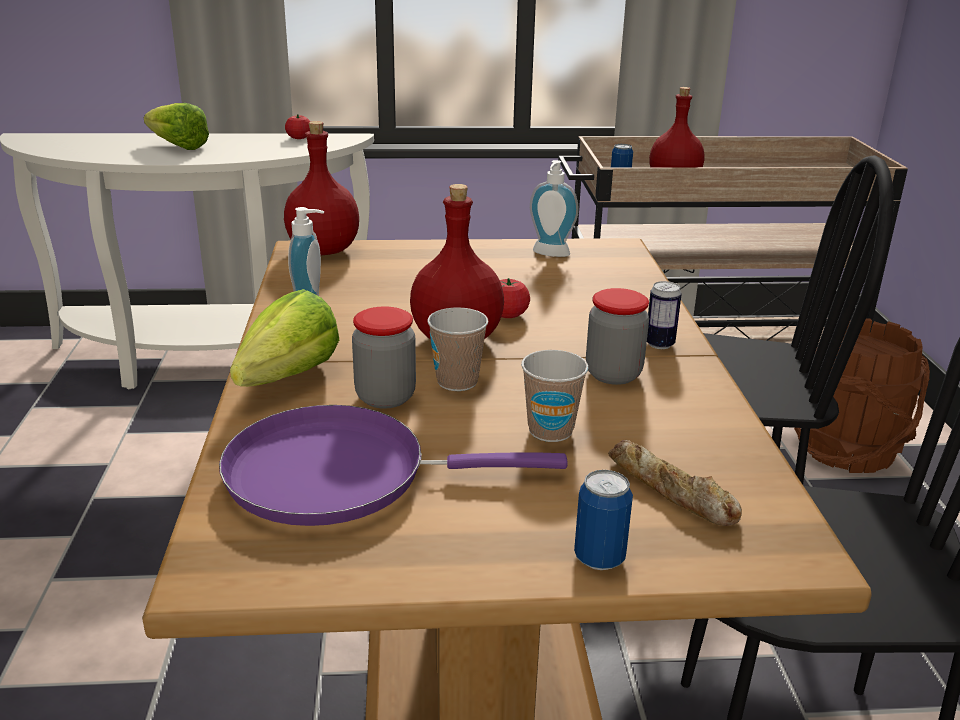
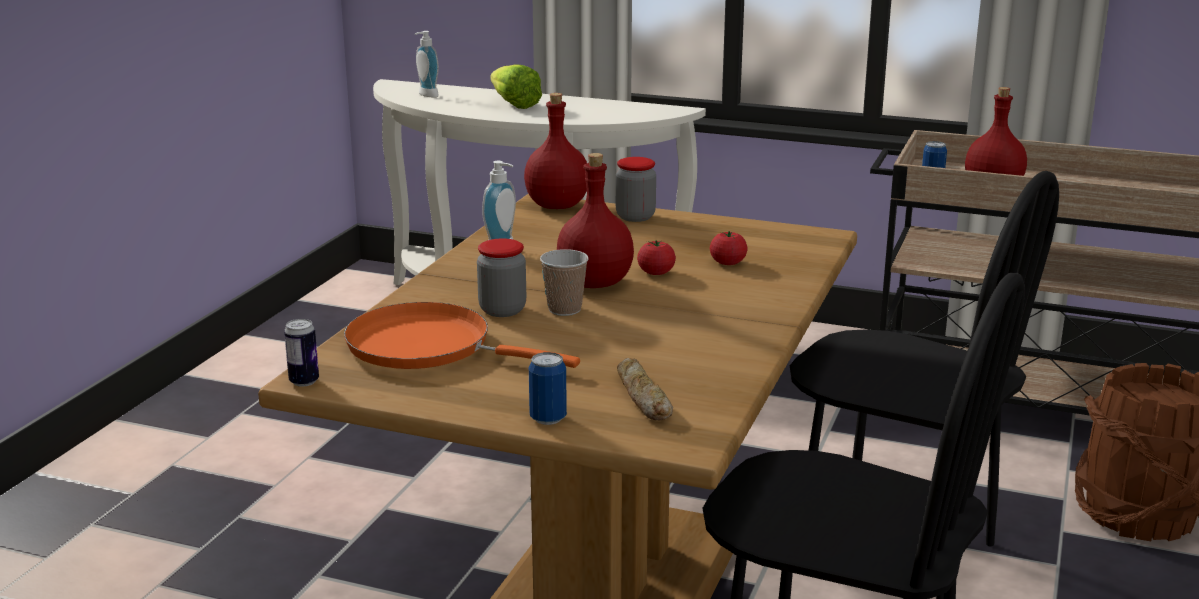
camera: 25 degrees right, 5 degrees down
purple frying pan [219,405,568,526] -> orange frying pan [344,302,580,369]
lettuce [230,289,339,387] -> none
tomato [285,114,310,139] -> tomato moved to [710,231,748,265]
cup [521,350,588,442] -> none
soap dispenser [530,160,579,257] -> soap dispenser moved to [415,31,439,98]
jar [586,288,649,385] -> jar moved to [616,157,656,222]
can [647,281,682,349] -> can moved to [284,319,319,387]

